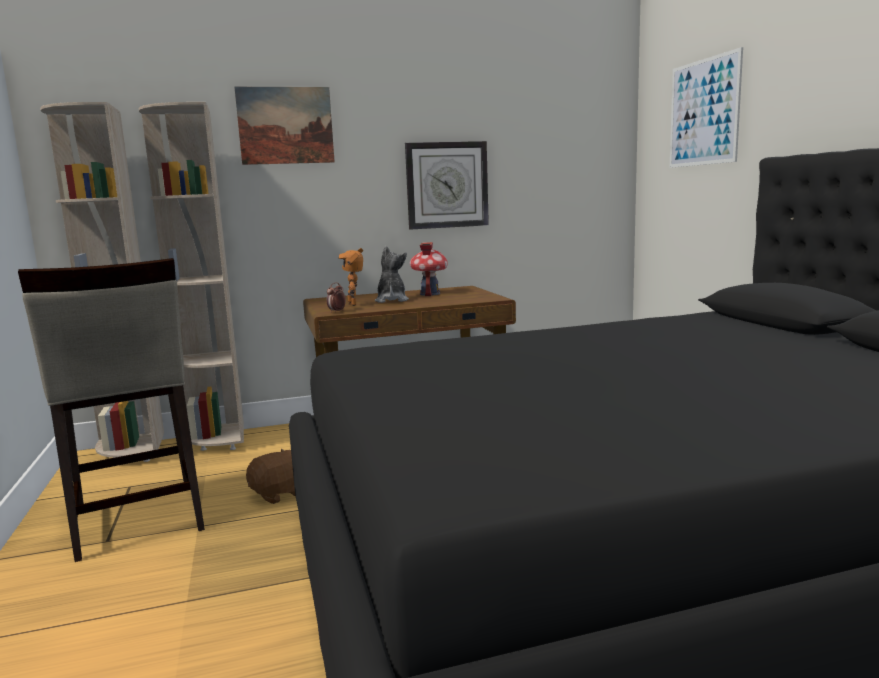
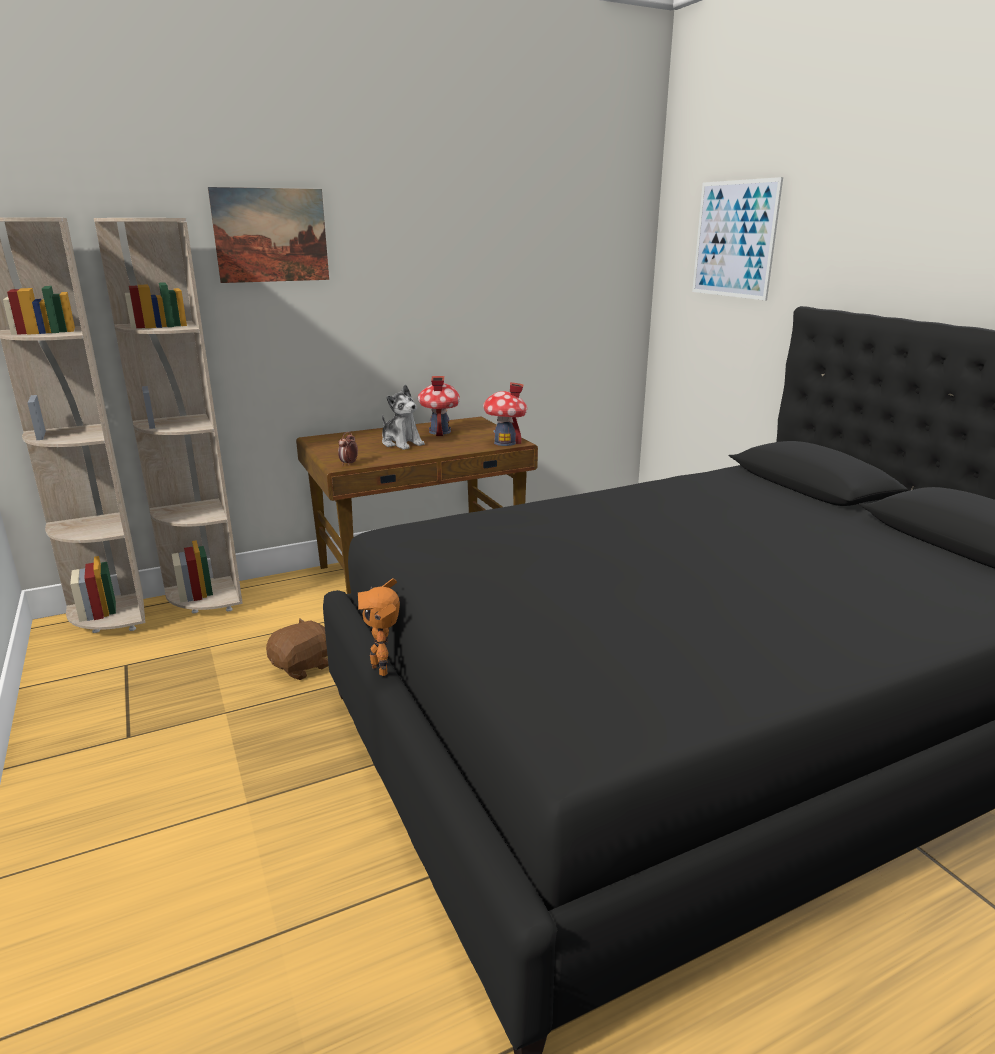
camera: 10 degrees left, 10 degrees up
beige stool [18,258,205,562] -> none
toy robot [338,248,363,306] -> toy robot moved to [358,578,400,677]
plush toy [375,246,409,303] -> plush toy turned 150 degrees clockwise [382,384,425,450]
wall clock [405,141,489,230] -> none
none -> toy house [483,382,527,446]

